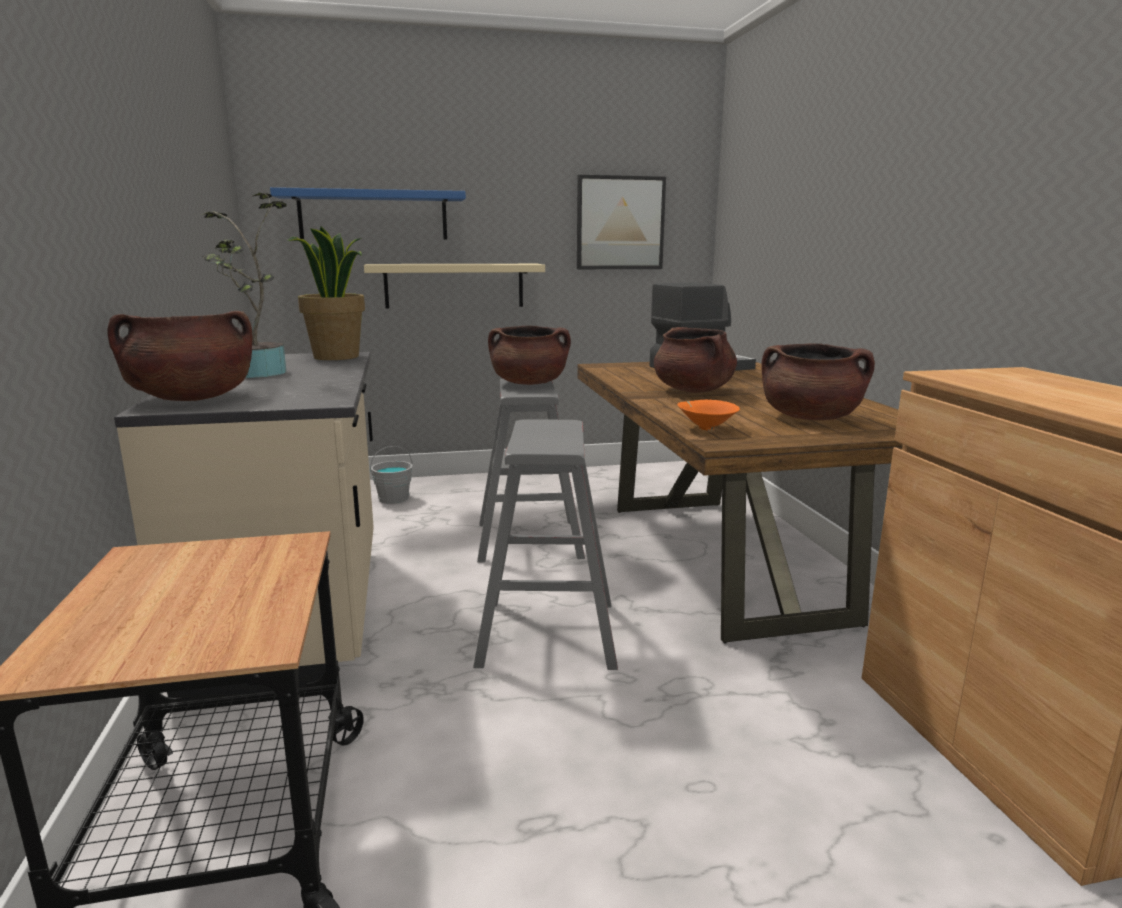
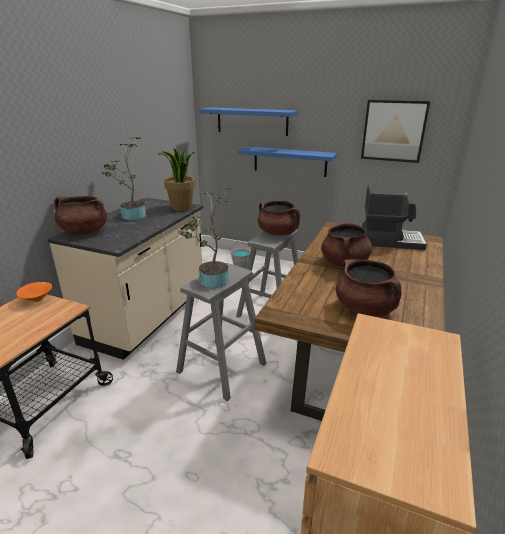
camera: 35 degrees right, 10 degrees up
beige shelf [364,264,545,309] -> blue shelf [238,147,337,177]
orange bowl [677,400,740,430] -> orange bowl moved to [16,282,52,302]
none -> potted plant [181,188,229,288]

